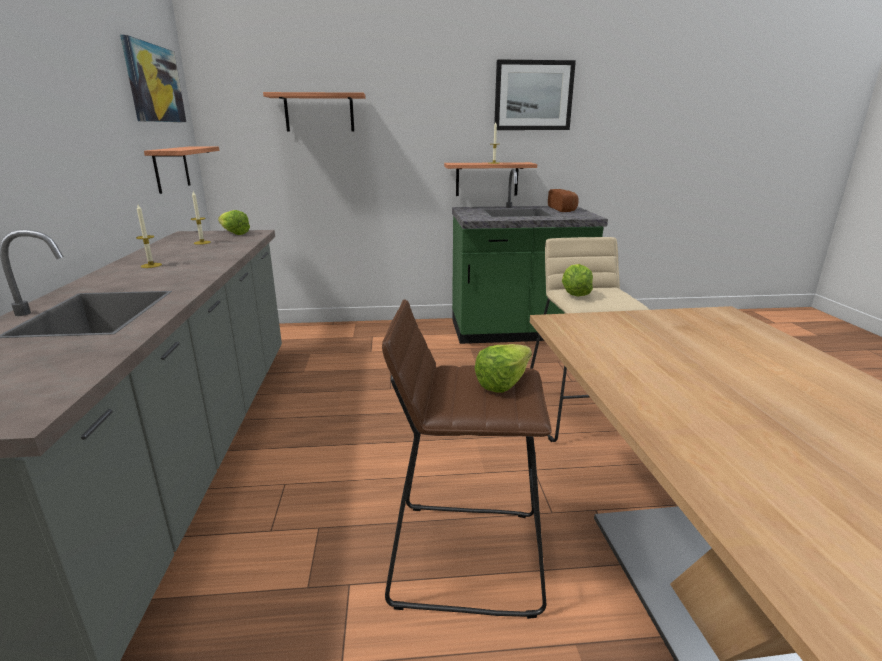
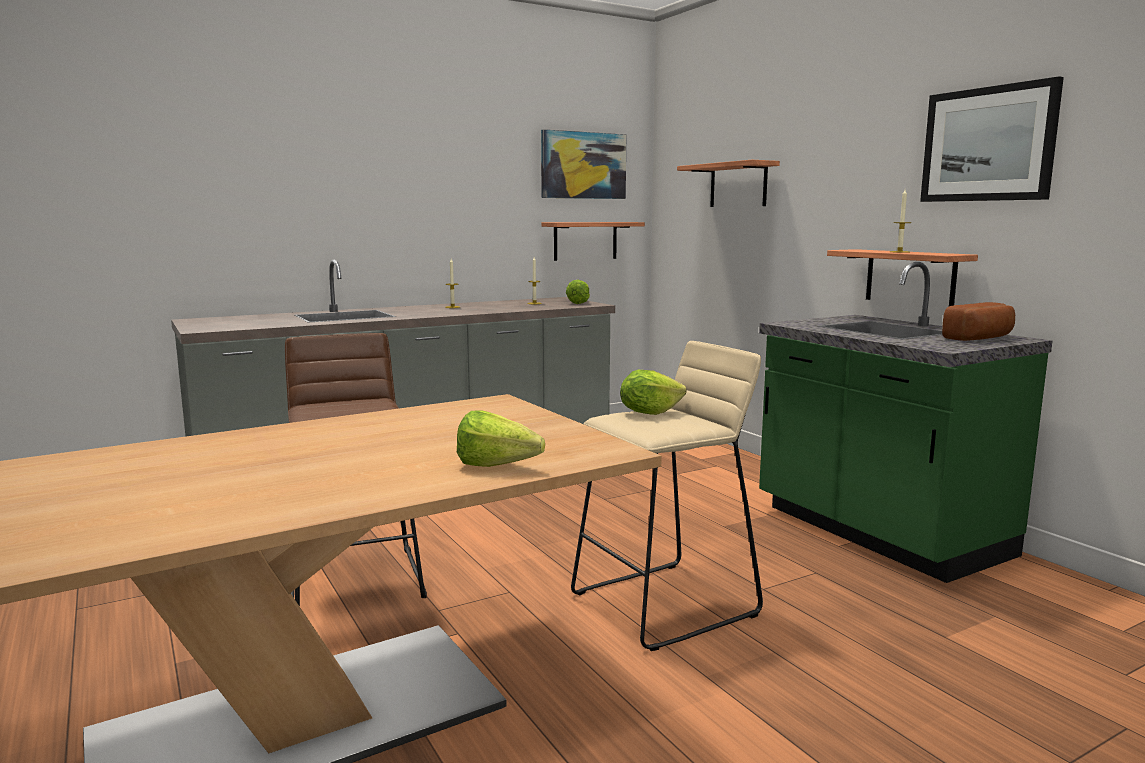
camera: 65 degrees right, 10 degrees down
lettuce [475,344,532,393] -> lettuce moved to [457,410,545,467]

